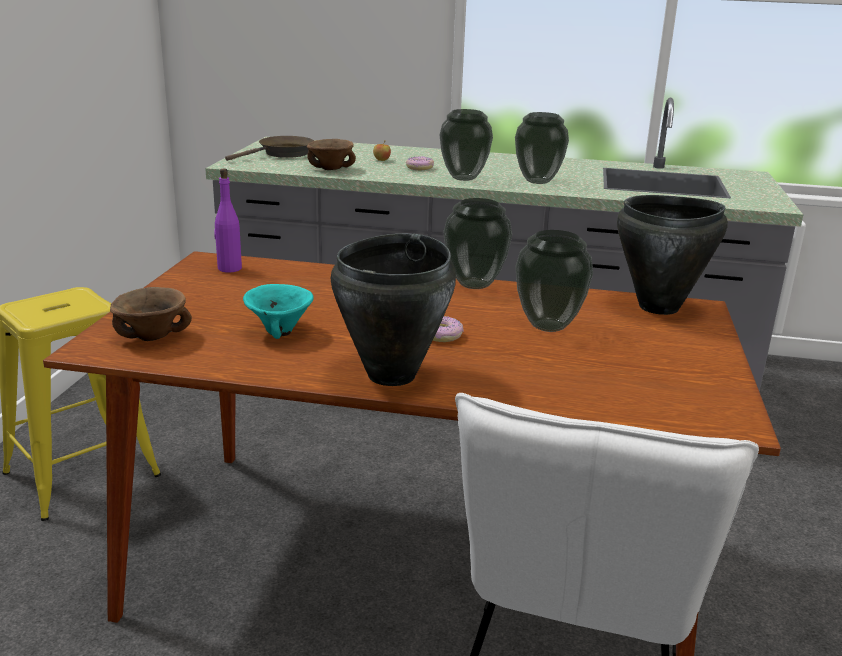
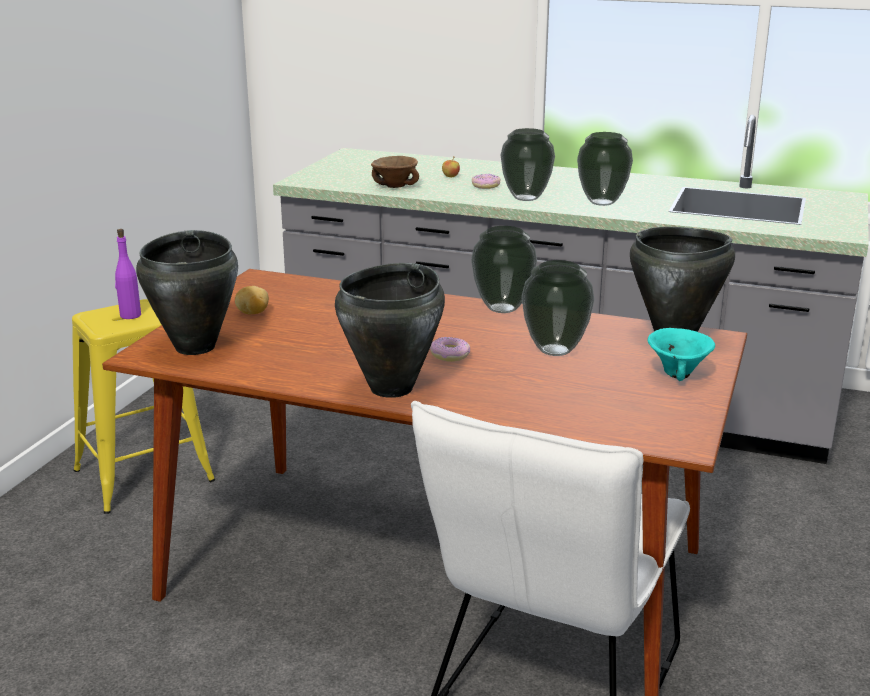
camera: 10 degrees right, 0 degrees up
brown bowl [110,287,192,341] -> black cooking pot [136,230,238,355]
purple bottle [214,169,242,273] -> purple bottle moved to [115,229,141,319]
brown frying pan [225,136,314,161] -> none
turquoise bowl [243,284,314,339] -> turquoise bowl moved to [648,328,715,381]
none -> potato [235,286,269,314]

